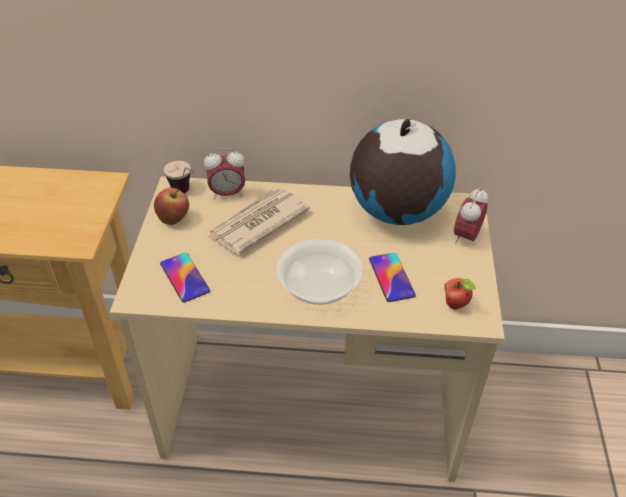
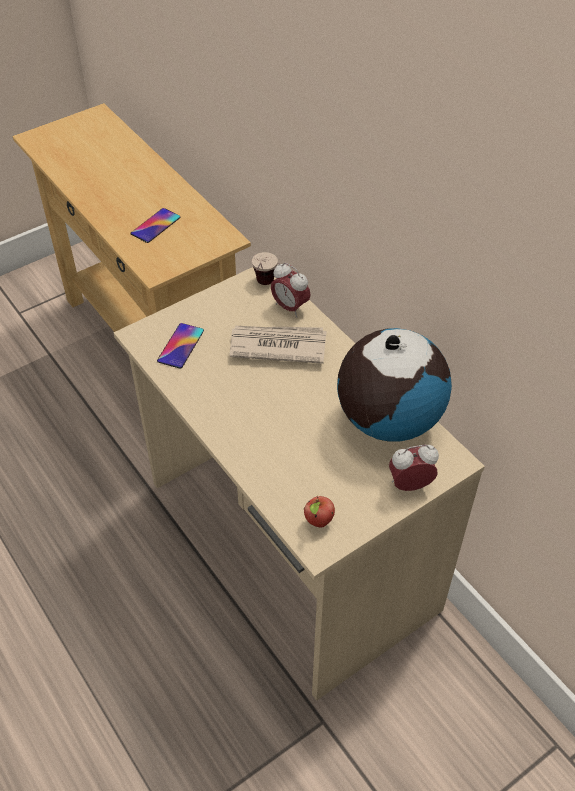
camera: 50 degrees right, 5 degrees up
apple [154,188,189,225] -> none
bowl [277,239,363,305] -> none
phone [369,253,416,302] -> phone moved to [130,208,180,243]

